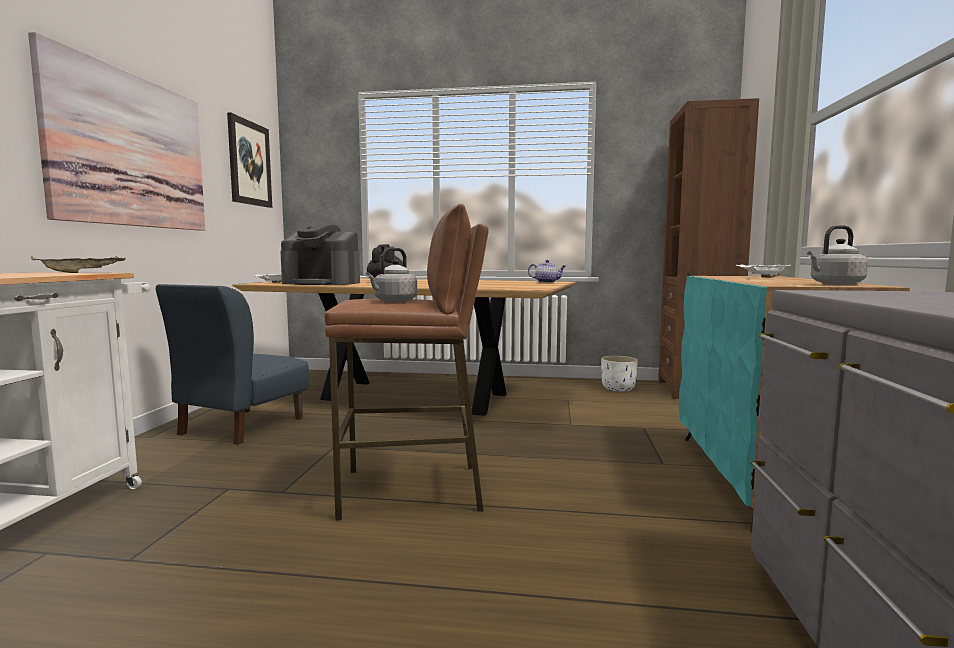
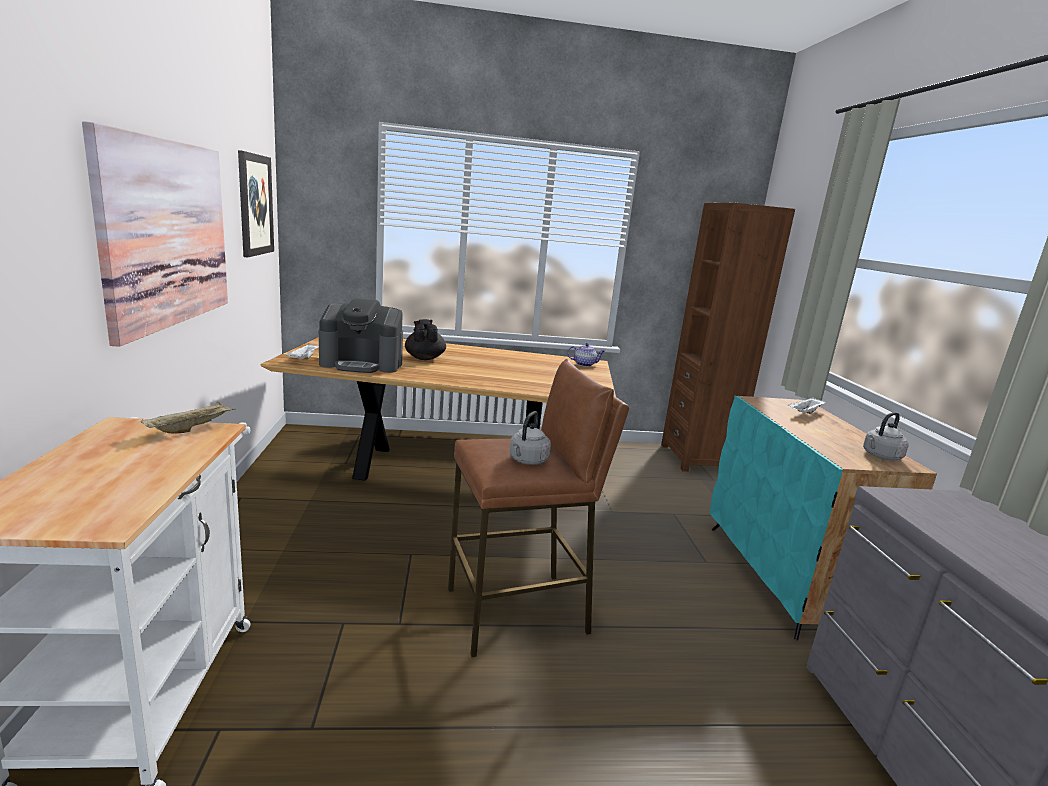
camera: 15 degrees left, 10 degrees up
blue chair [156,284,309,445] -> none
white planter [601,356,638,392] -> none

